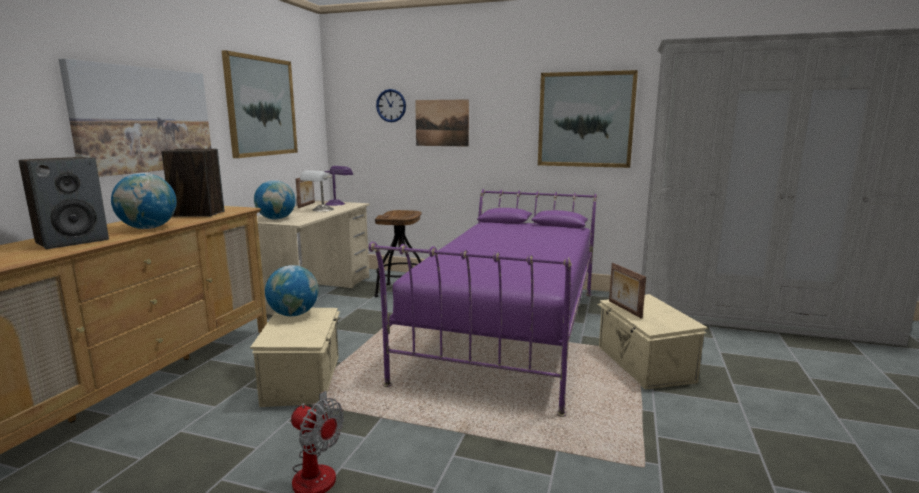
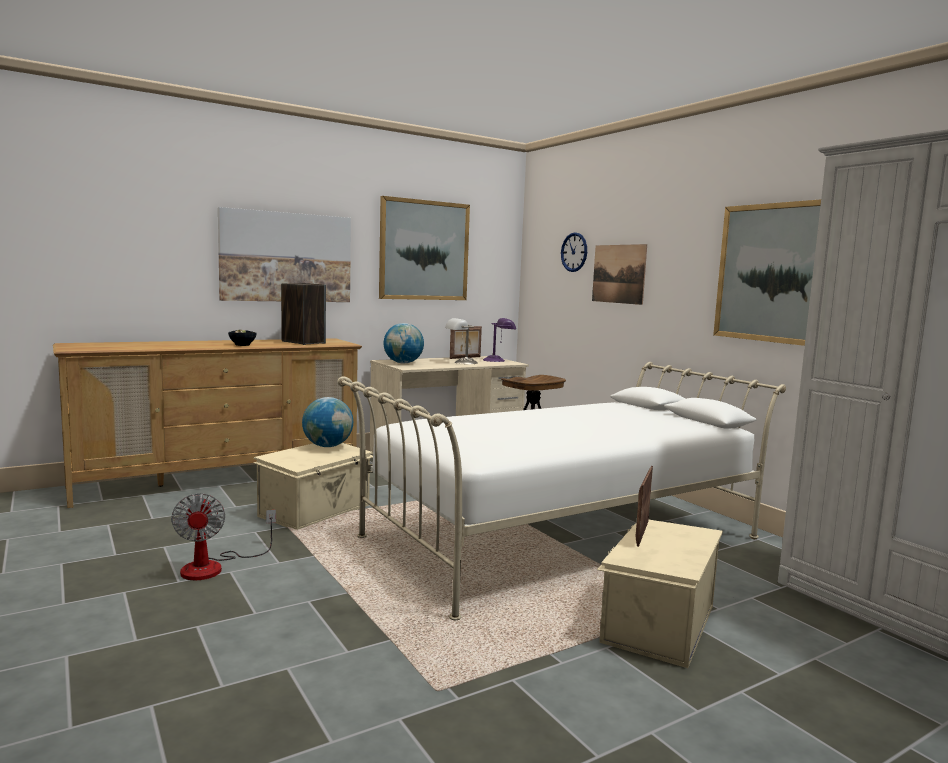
camera: 40 degrees right, 5 degrees down
speaker [19,157,109,249] -> none
globe [111,173,177,229] -> bowl [228,330,256,346]
purple bed [368,189,597,417] -> white bed [338,362,786,620]

